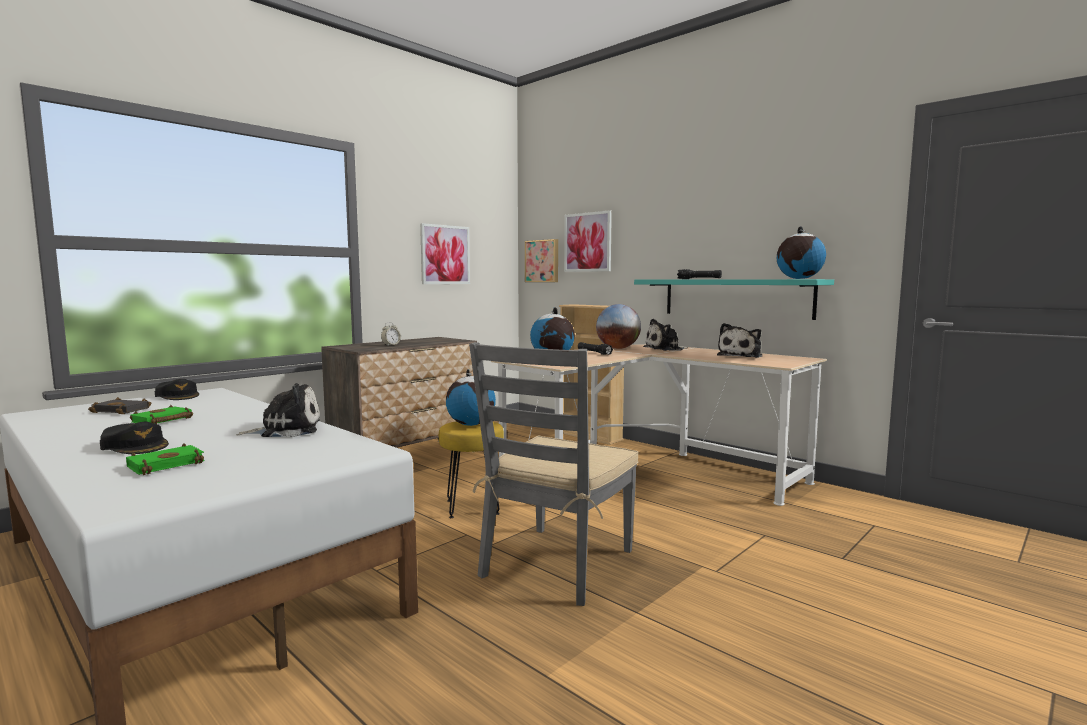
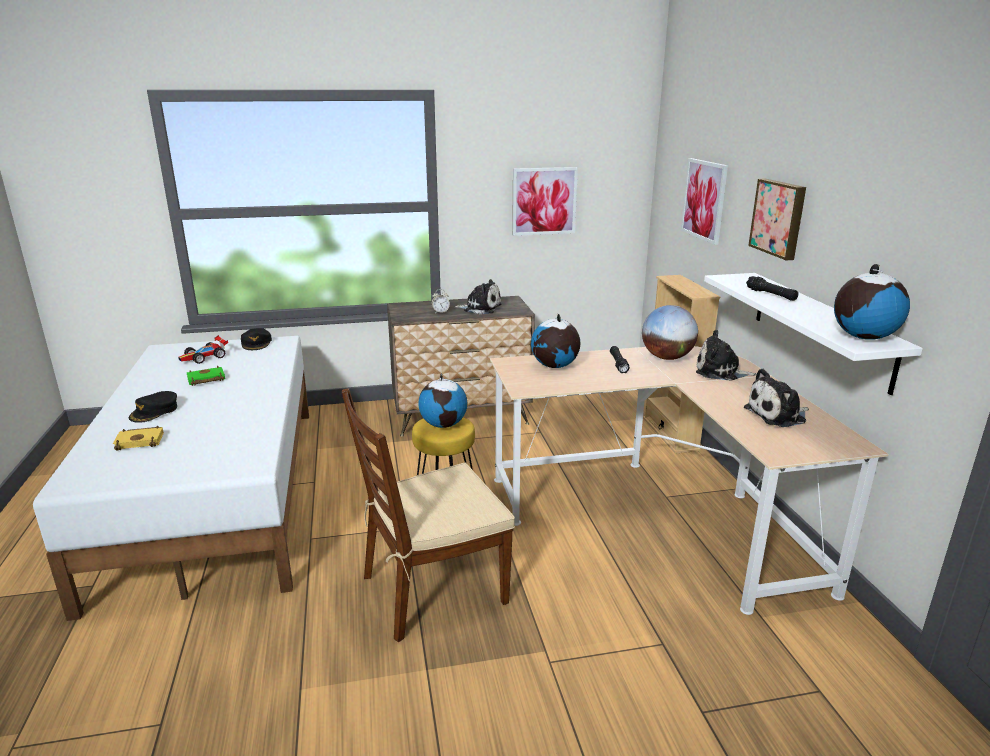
camera: 35 degrees right, 15 degrees up
black book [88,397,151,414] -> toy car [178,335,228,364]
black cap [100,422,169,454] -> black cap turned 45 degrees clockwise [129,391,177,423]
green book [126,443,205,475] -> yellow book [113,426,164,451]
plush toy [236,383,320,437] -> plush toy moved to [454,279,502,314]
grey chair [469,342,638,606] -> brown chair [342,388,515,642]
picture [525,239,558,282] -> picture moved to [748,179,806,260]
turquoise shelf [634,279,834,320] -> white shelf [704,273,923,395]

